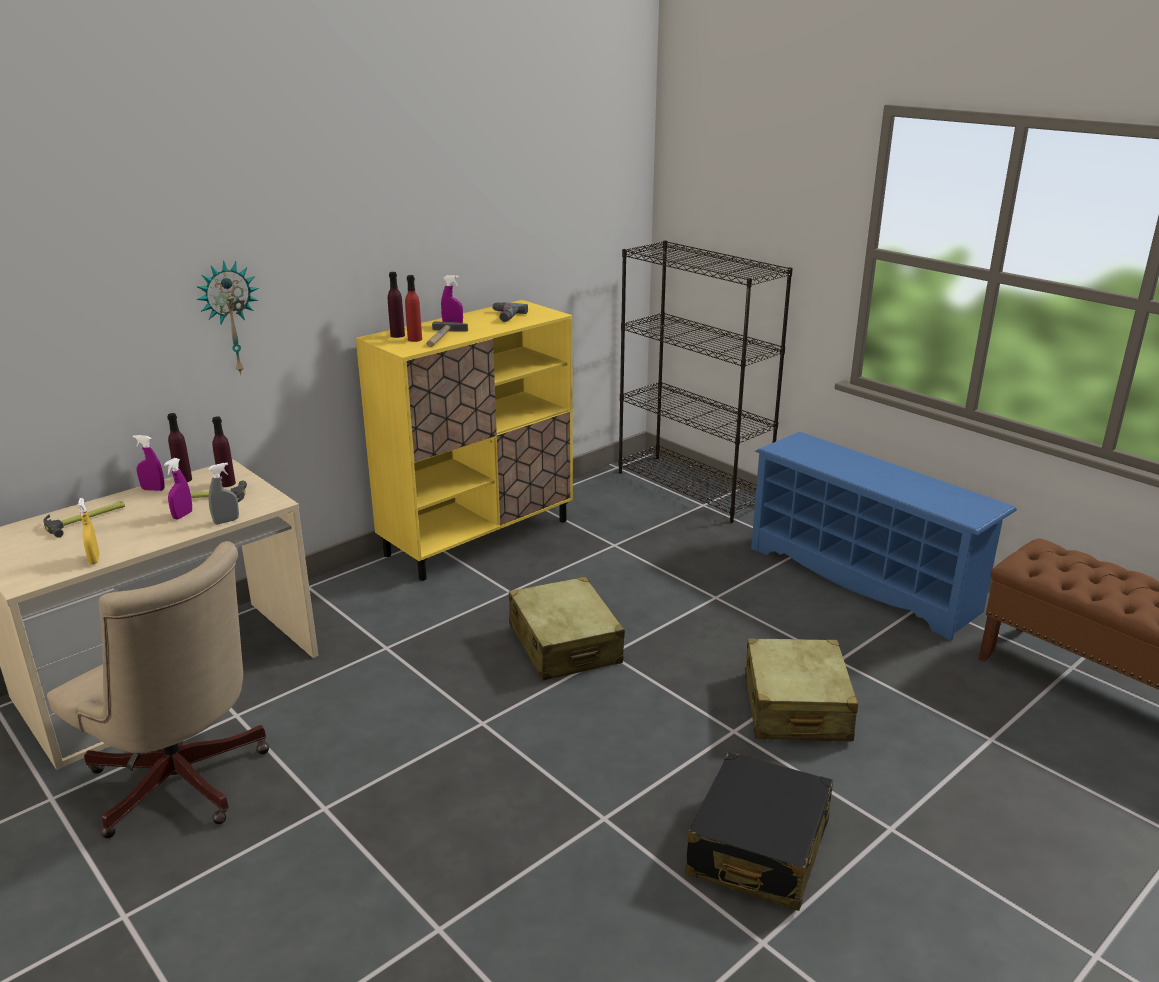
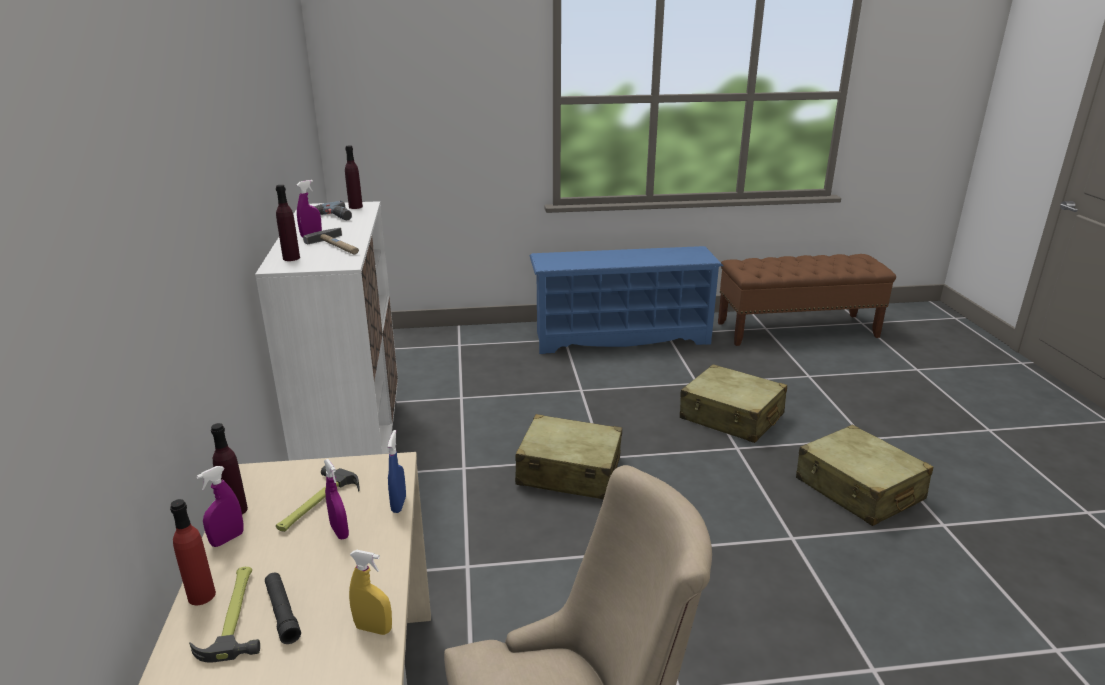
camera: 55 degrees left, 0 degrees up
wall clock [197,261,259,375] -> none
grey spray bottle [208,463,239,524] -> blue spray bottle [387,430,406,513]
purple bottle [212,416,236,487] -> purple bottle moved to [345,145,363,209]
yellow cabinet [356,300,573,581] -> white cabinet [255,201,398,461]
red bottle [405,275,422,342] -> red bottle moved to [170,499,216,605]
black bookcase [618,240,793,523] -> none
black suitcase [685,752,833,911] -> beige suitcase [796,425,934,526]
none -> black flashlight [265,573,301,644]

